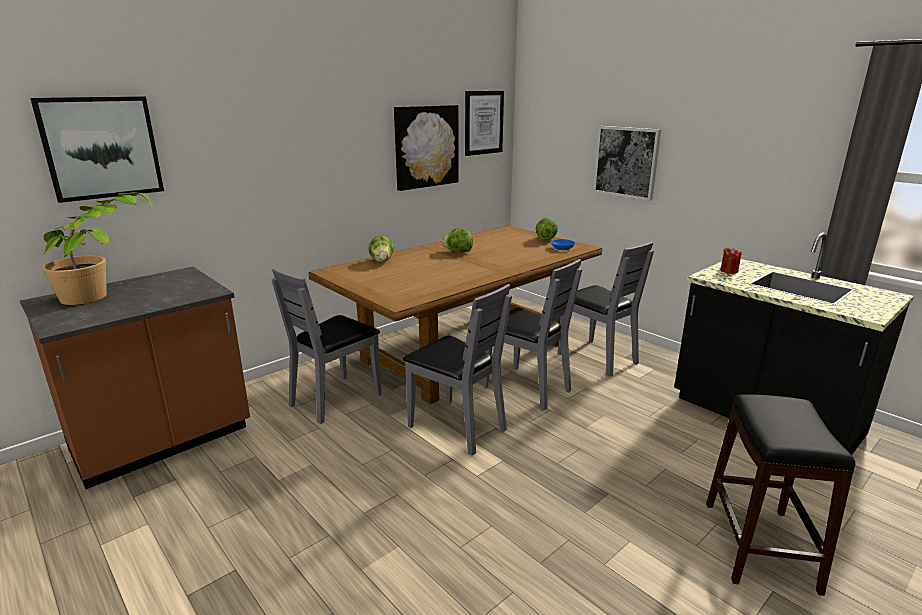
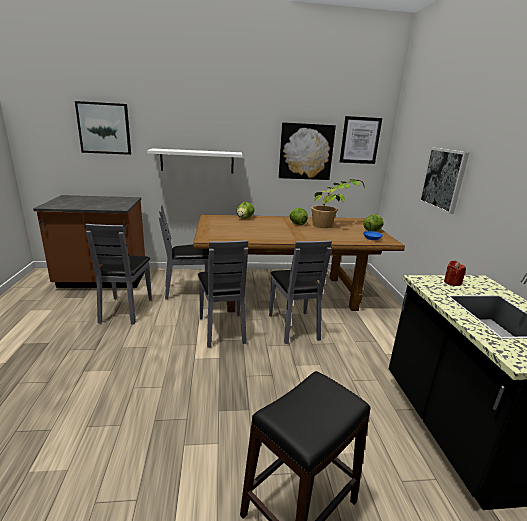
camera: 35 degrees right, 0 degrees up
potted plant [42,192,155,305] -> potted plant moved to [311,179,365,228]
grey chair [558,242,654,377] -> grey chair moved to [86,224,152,324]
none -> white shelf [147,148,243,174]

